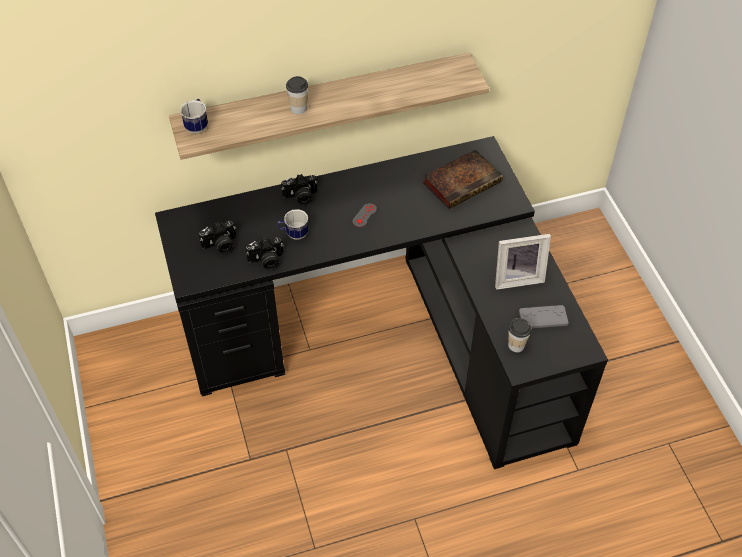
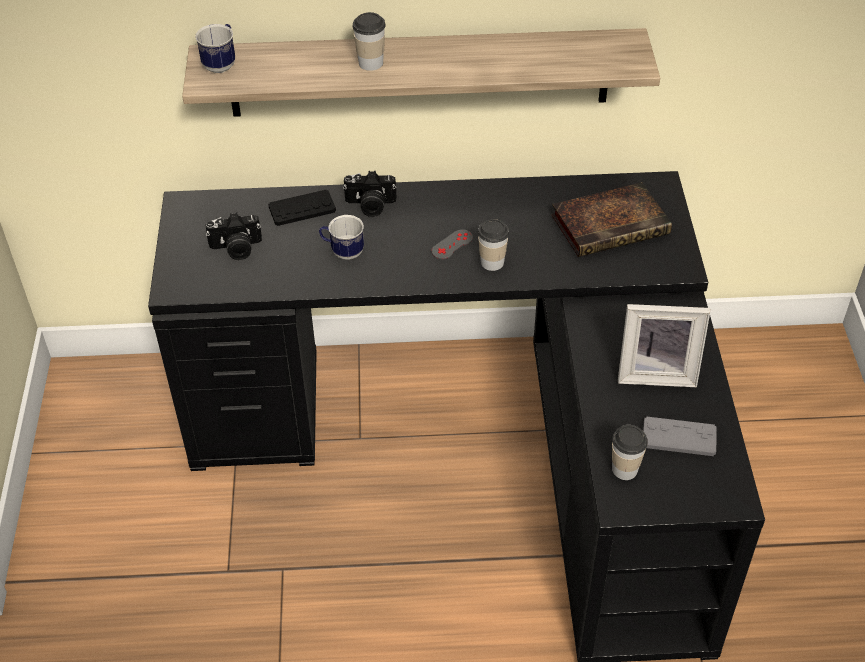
camera: 15 degrees right, 5 degrees down
camera [245,237,284,270] -> none
none -> black game controller [268,190,336,226]
none -> cup [478,219,509,271]

